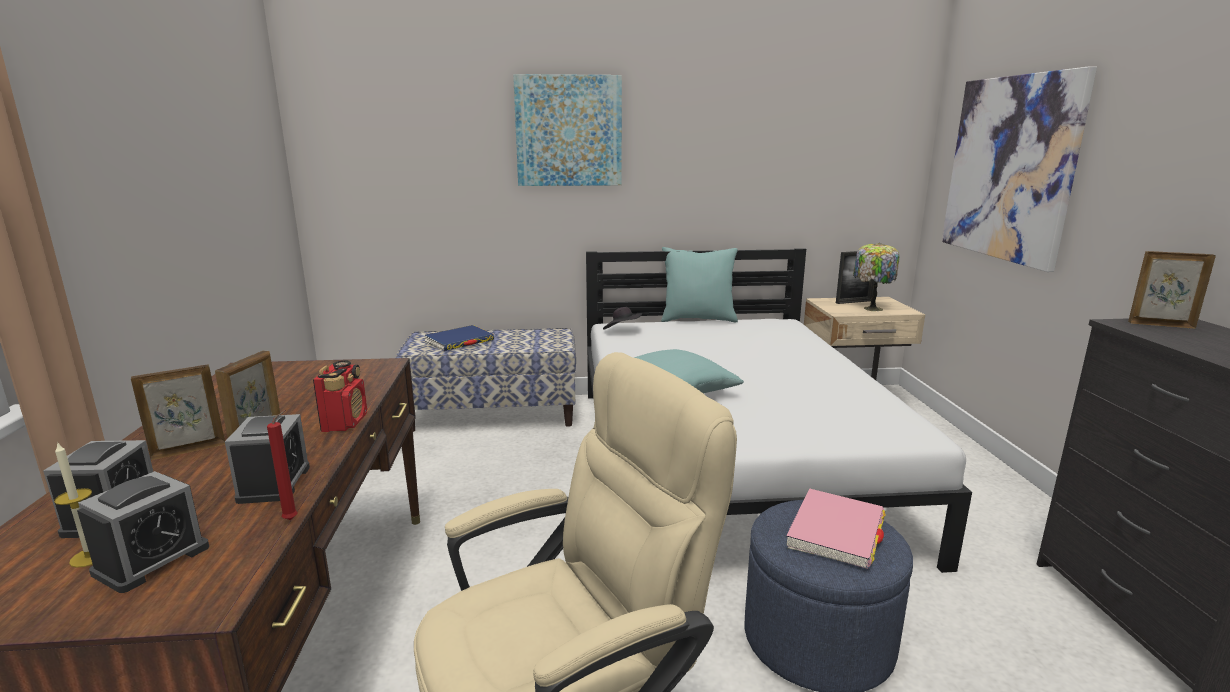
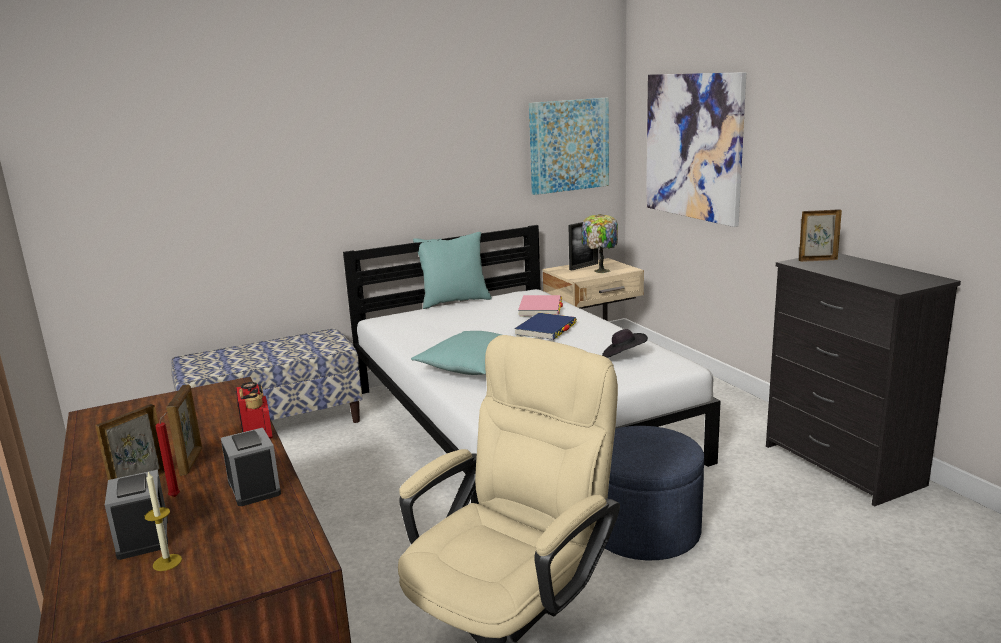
camera: 20 degrees left, 0 degrees up
alarm clock [77,471,209,593] -> none
red candle [267,410,298,520] -> red candle moved to [155,412,180,497]
blue book [424,325,494,351] -> blue book moved to [515,313,577,340]
picture [513,74,622,186] -> picture moved to [529,98,609,195]
black hat [603,307,642,330] -> black hat moved to [602,329,648,358]
pink book [786,489,886,569] -> pink book moved to [518,295,563,317]

